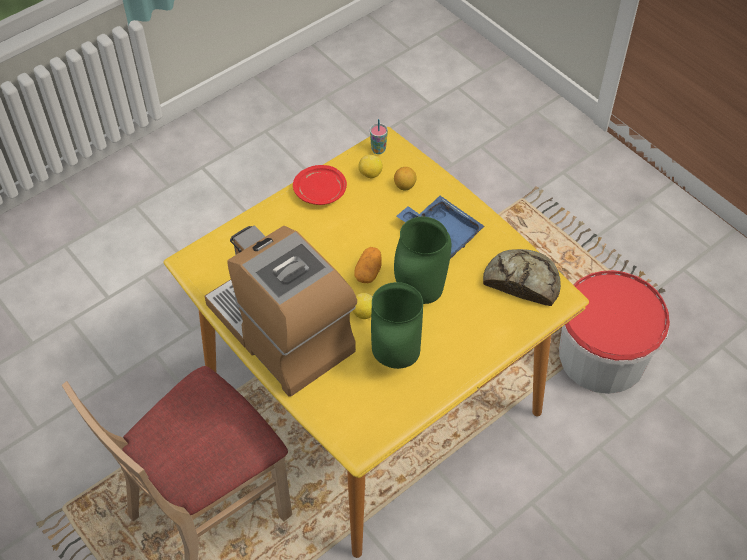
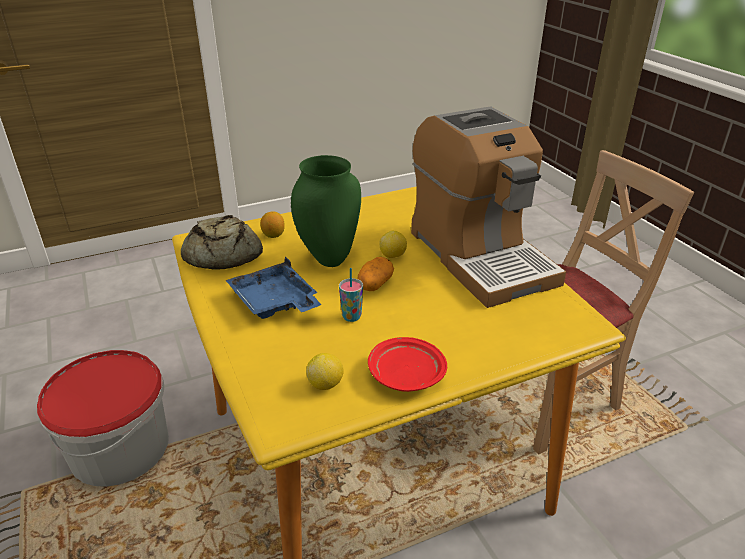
camera: 165 degrees left, 20 degrees down
cup [370,119,388,154] -> cup moved to [339,268,363,322]
green vase [371,282,423,369] -> none
lemon [394,167,416,190] -> lemon moved to [260,211,285,238]

